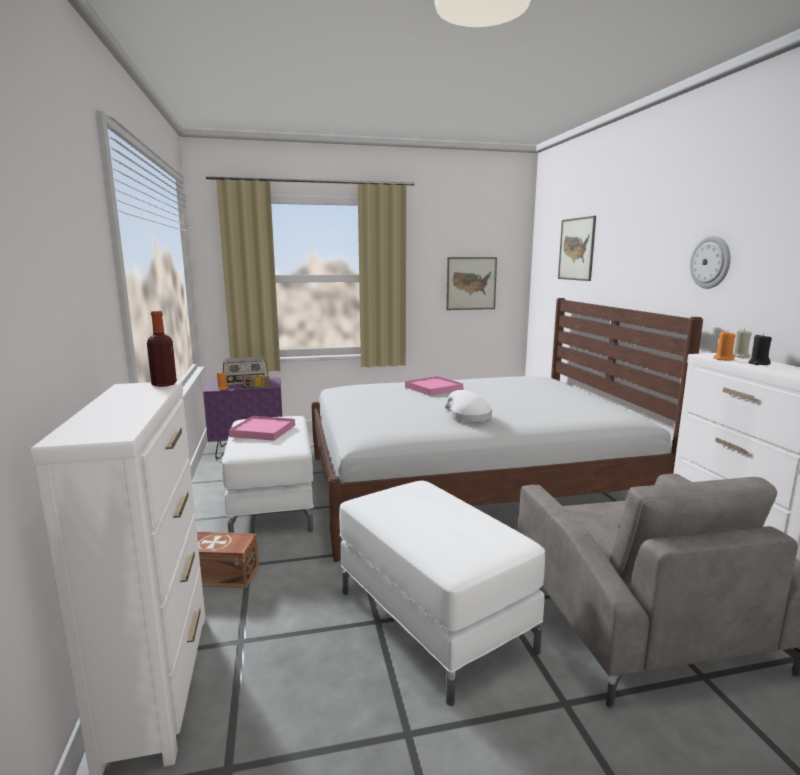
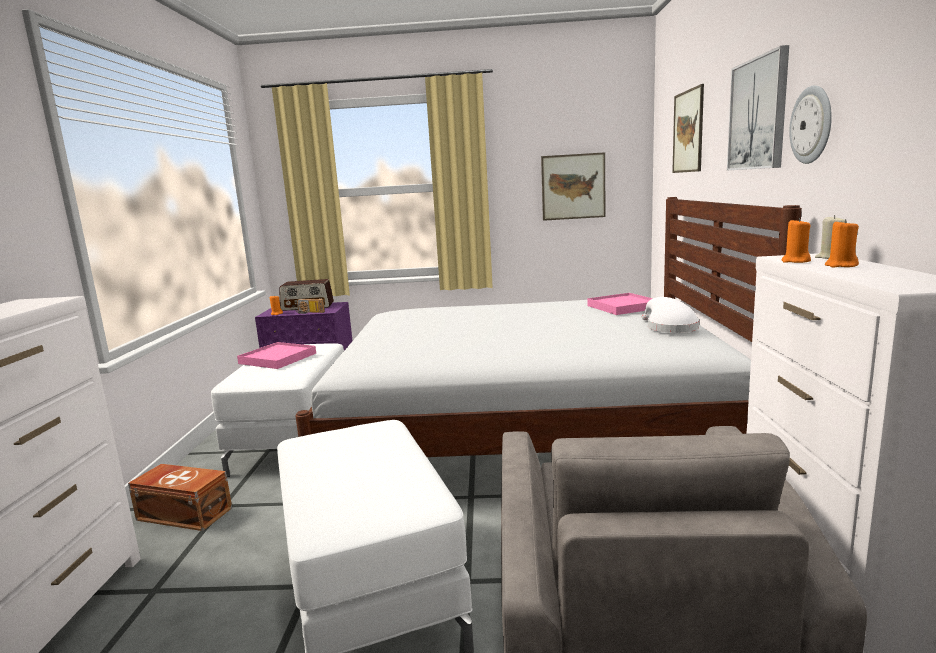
camera: 15 degrees right, 0 degrees up
bottle [147,311,177,387] -> none
pink tray [405,376,463,396] -> pink tray moved to [587,293,653,315]
white hat [445,390,492,422] -> white hat moved to [642,297,699,333]
black candle [748,333,772,365] -> orange candle [825,219,859,268]
none -> picture [727,45,789,170]

